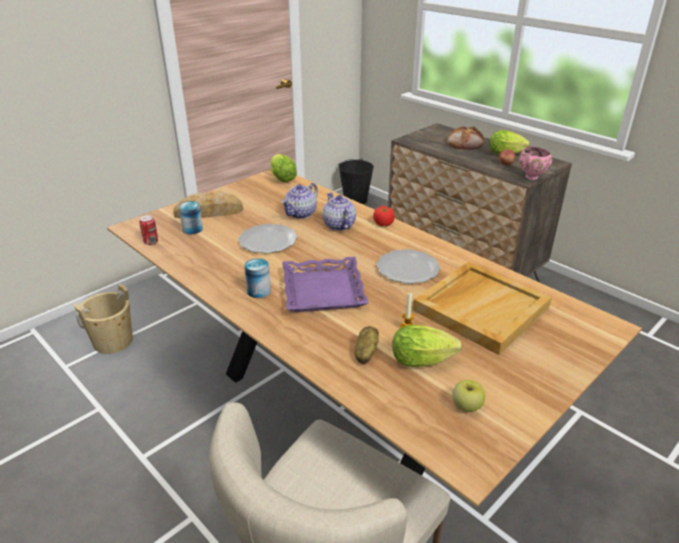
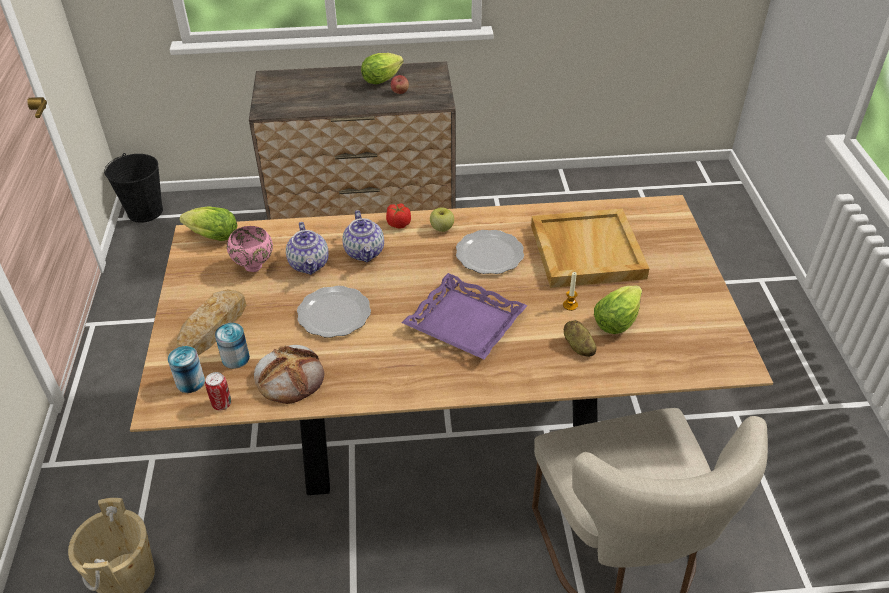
camera: 50 degrees left, 10 degrees up
can [244,258,271,298] -> can moved to [168,346,205,393]
teapot [322,193,356,231] -> teapot turned 120 degrees counterclockwise [342,210,384,262]
bread [447,126,485,150] -> bread moved to [254,345,324,404]
apple [452,380,485,412] -> apple moved to [430,207,454,232]
pink bowl [519,147,552,180] -> pink bowl moved to [227,226,273,272]

